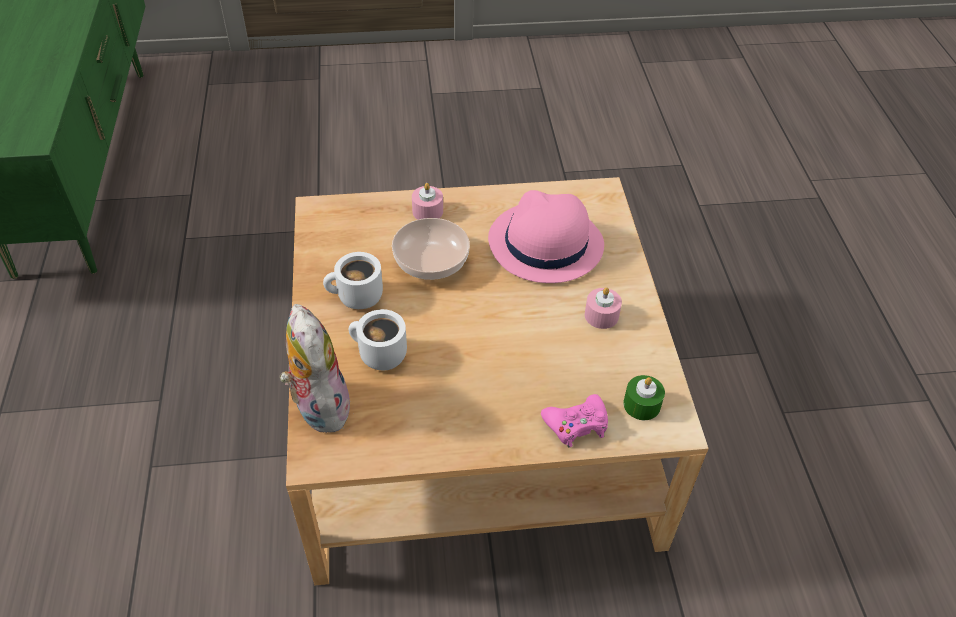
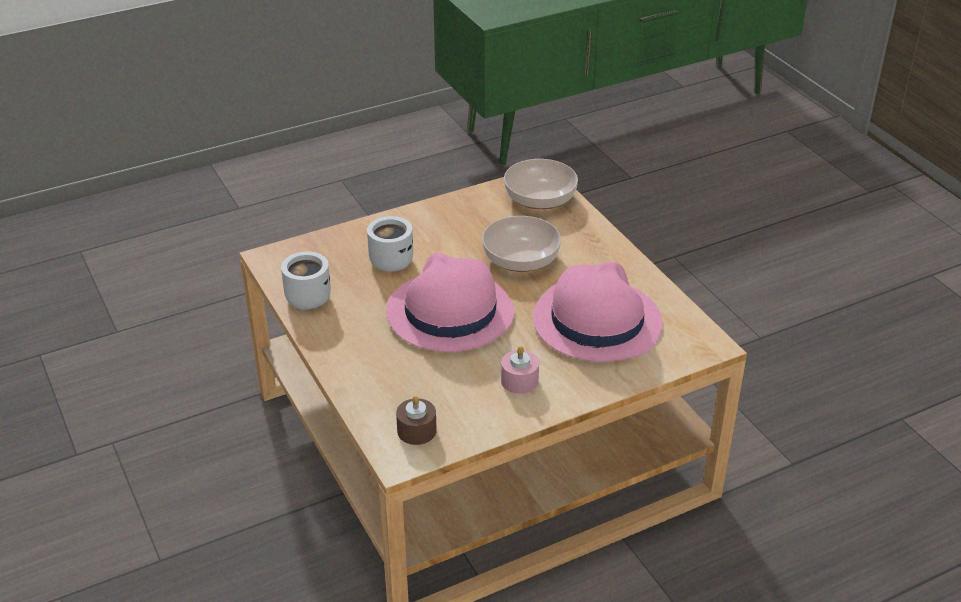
camera: 70 degrees right, 10 degrees down
plush toy [279,304,350,433] -> none
white mug [323,252,383,309] -> white mug moved to [281,252,331,309]
pink candle [412,183,443,220] -> none
pink game controller [541,394,608,448] -> none
green candle [623,375,665,420] -> brown candle [396,396,437,445]
none -> pink hat [386,252,514,352]
none -> bowl [504,159,578,210]

